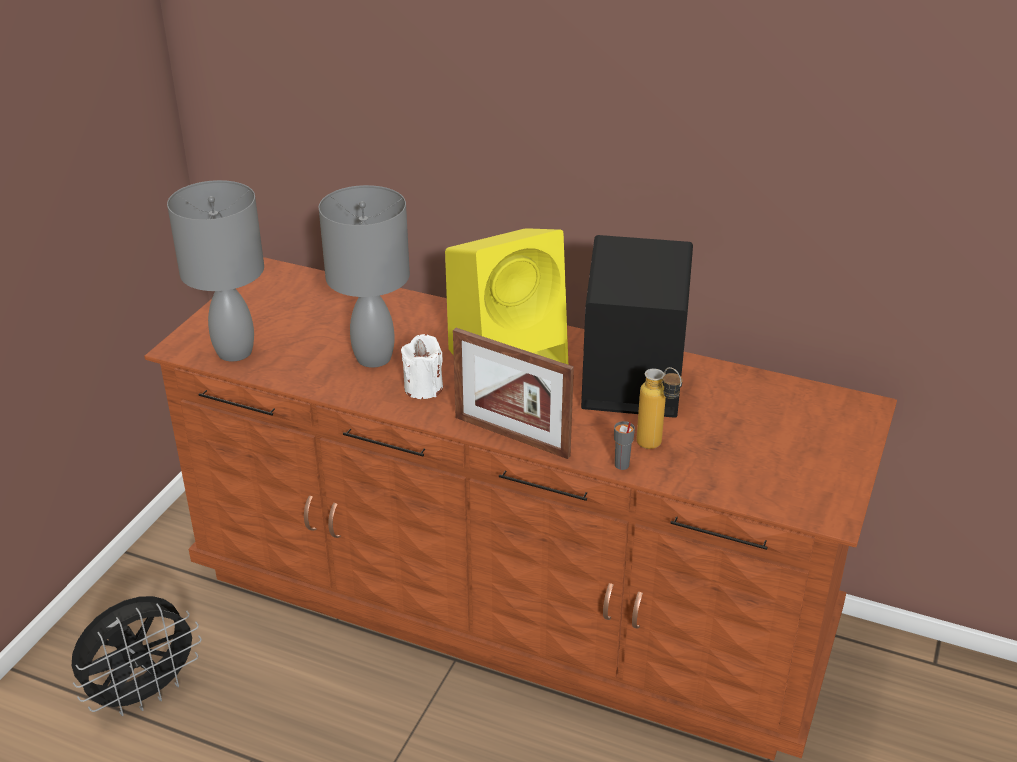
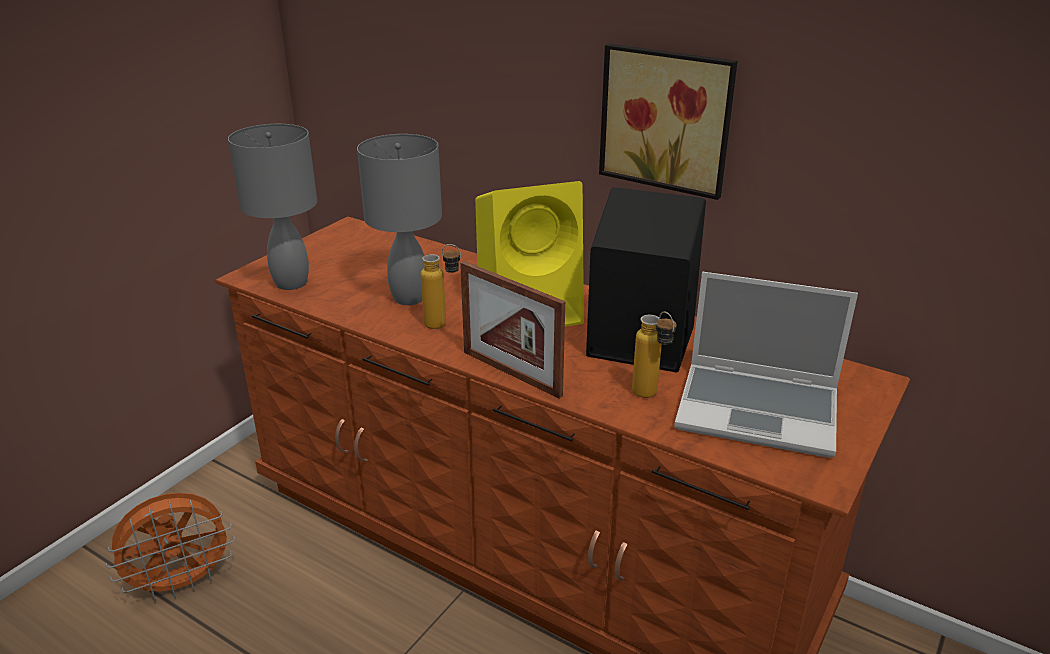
camera: 10 degrees right, 5 degrees down
black fan [72,596,202,716] -> orange fan [106,493,235,601]
white candle [401,334,443,399] -> bottle [421,244,461,329]
grey cup [614,421,635,470] -> none
none -> picture [599,44,737,200]
none -> laptop [674,272,858,458]

